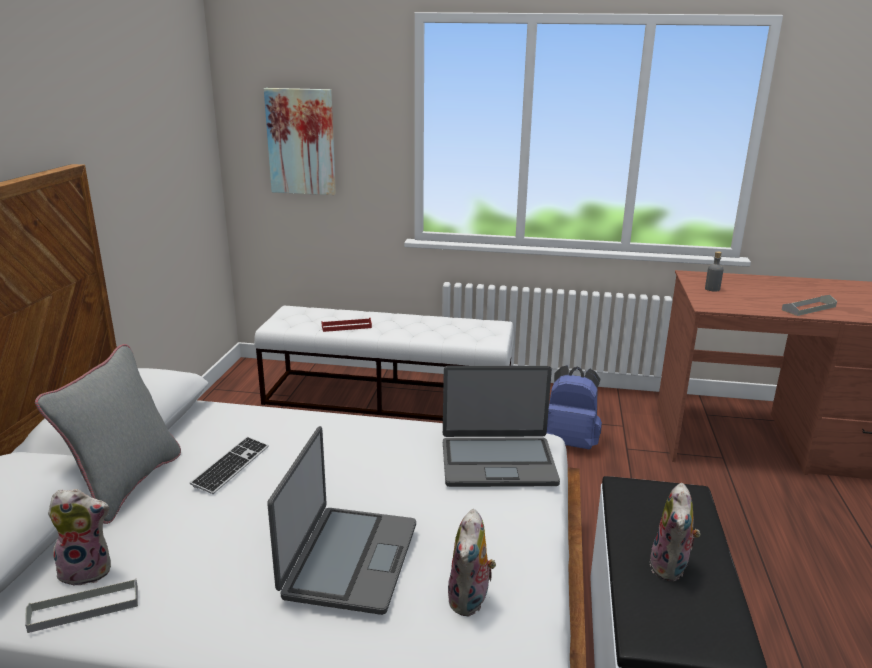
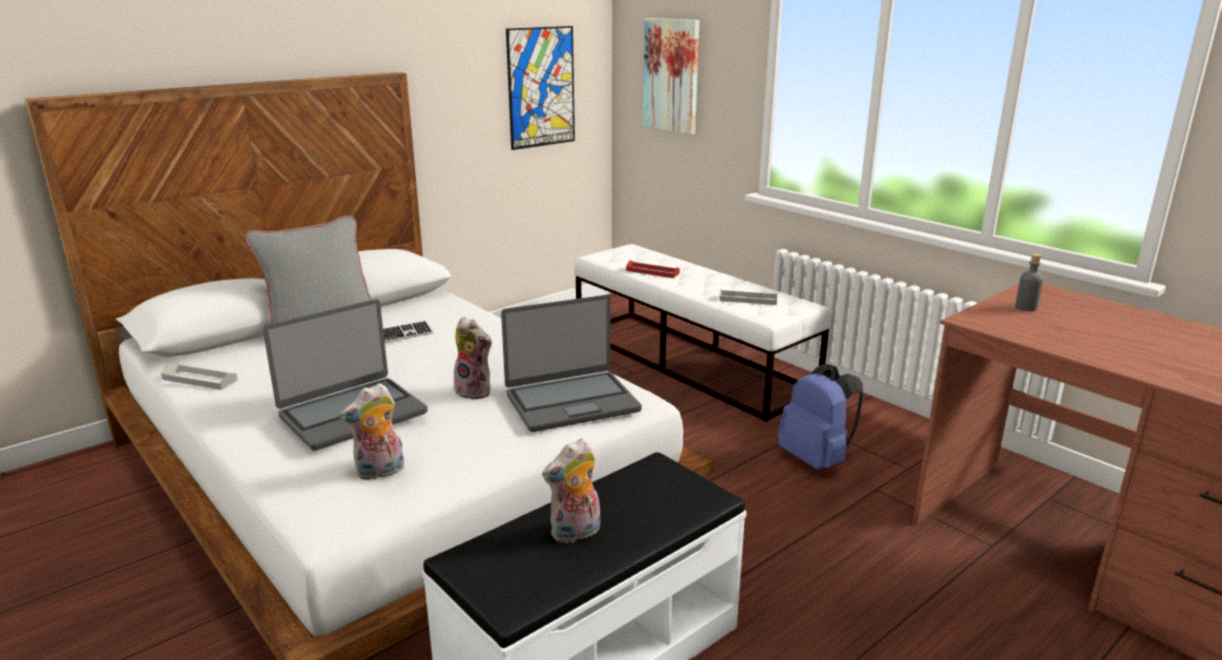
camera: 40 degrees right, 0 degrees up
plush toy [48,489,111,586] -> plush toy moved to [454,317,493,400]
laptop [443,366,560,487] -> laptop turned 60 degrees counterclockwise [501,295,642,432]
grey tray [782,295,837,316] -> grey tray moved to [719,289,778,305]
none -> picture [506,26,575,150]

